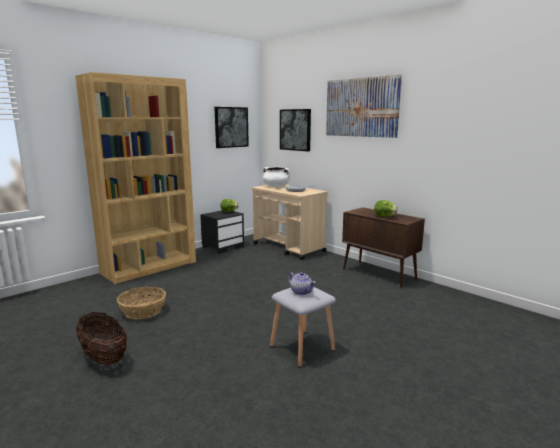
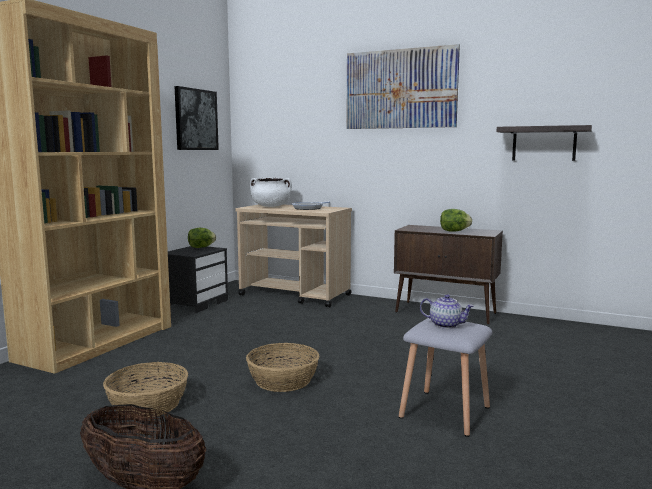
camera: 20 degrees left, 5 degrees down
picture [280,109,311,151] -> none
none -> basket [246,343,319,392]
none -> shelf [497,125,592,161]

